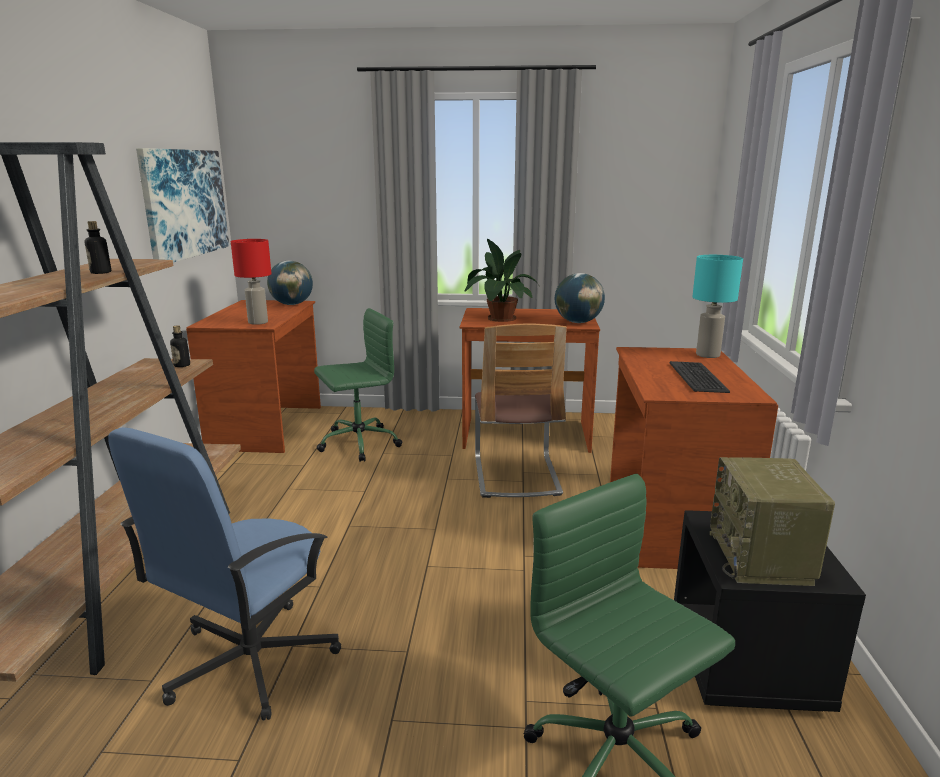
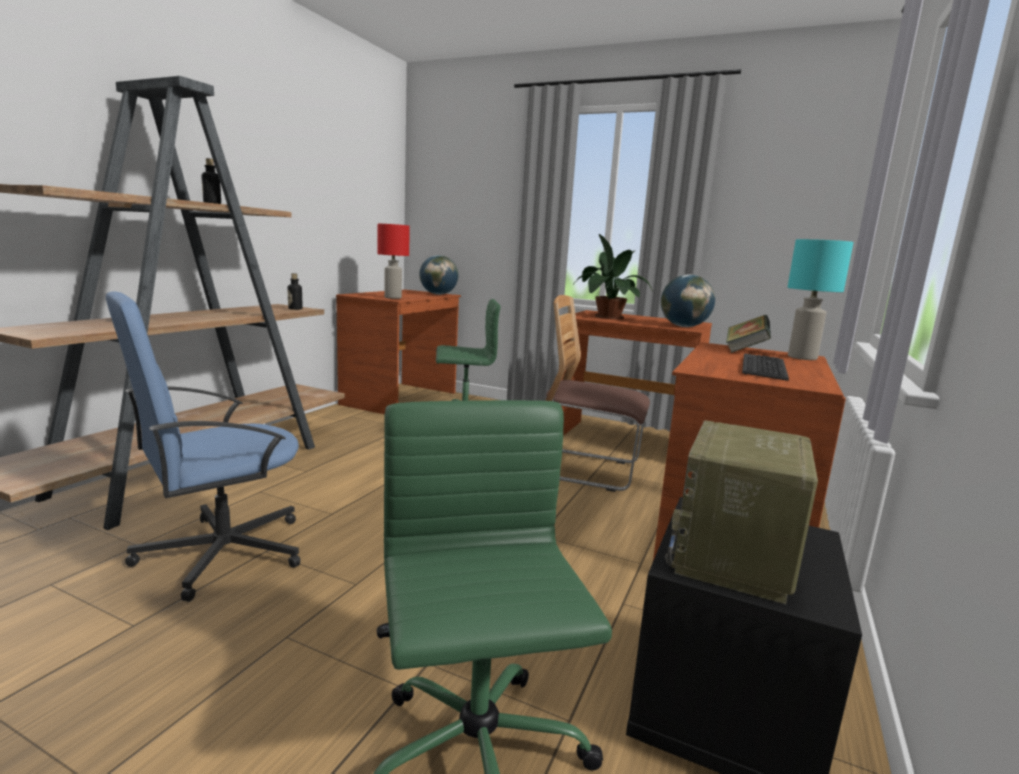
camera: 20 degrees right, 5 degrees down
picture [136,148,229,263] -> none
chair [475,323,567,498] -> chair turned 90 degrees clockwise [545,295,650,492]
none -> book [726,315,771,353]

